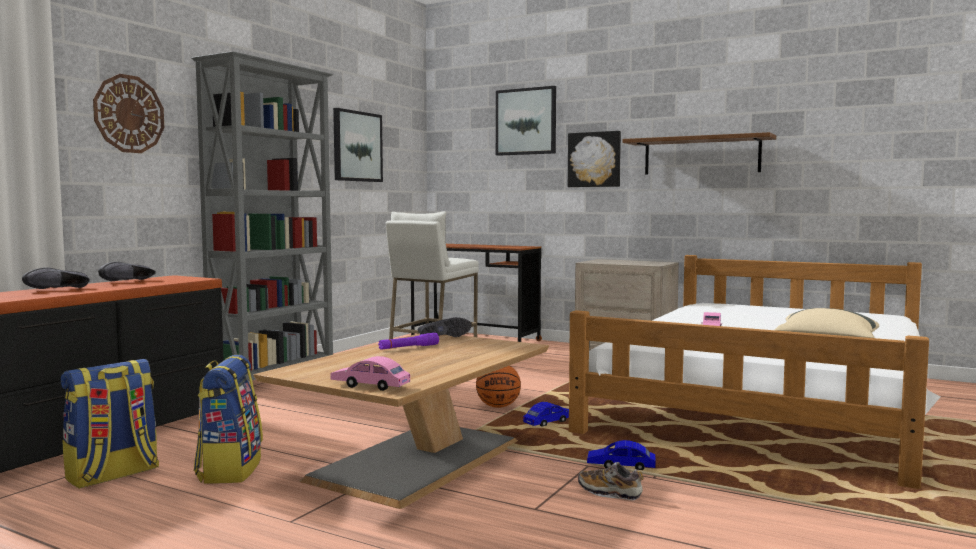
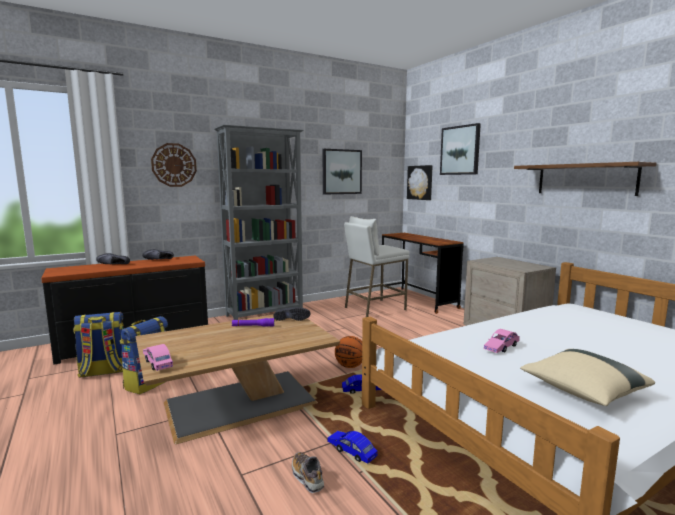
camera: 30 degrees right, 5 degrees up
picture [568,131,621,187] -> picture moved to [407,165,433,200]

